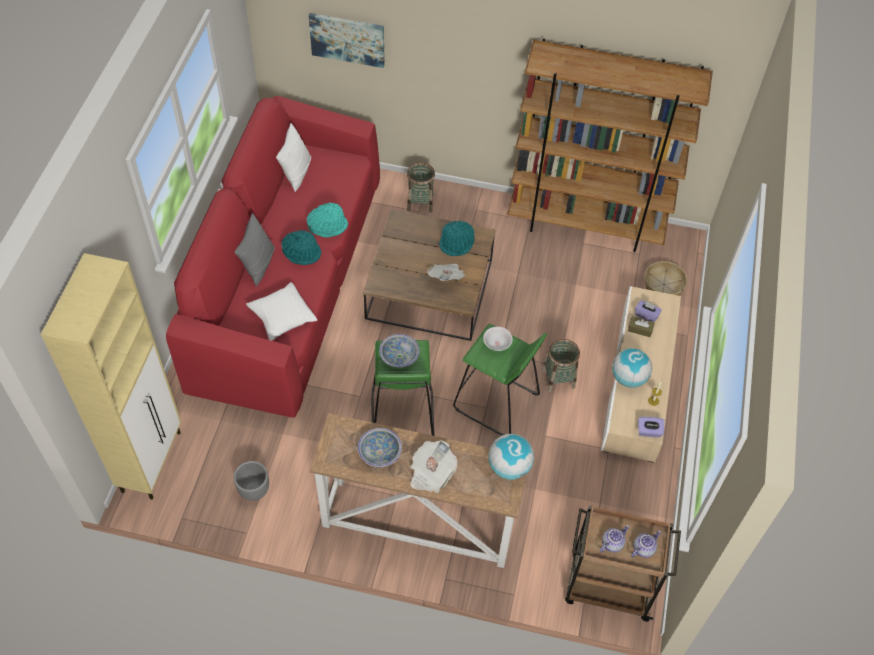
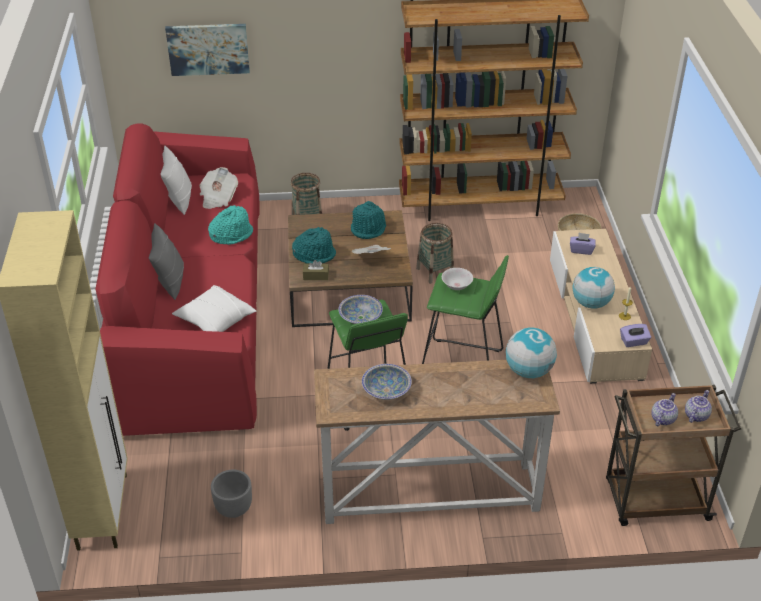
camera: 15 degrees left, 15 degrees down
turquoise hat [281,230,321,265] -> turquoise hat moved to [292,227,336,264]
newspaper [410,441,457,493] -> newspaper moved to [199,167,238,209]
basket [542,339,580,392] -> basket moved to [416,223,454,284]
brown tissue box [628,316,655,337] -> brown tissue box moved to [303,260,329,280]

